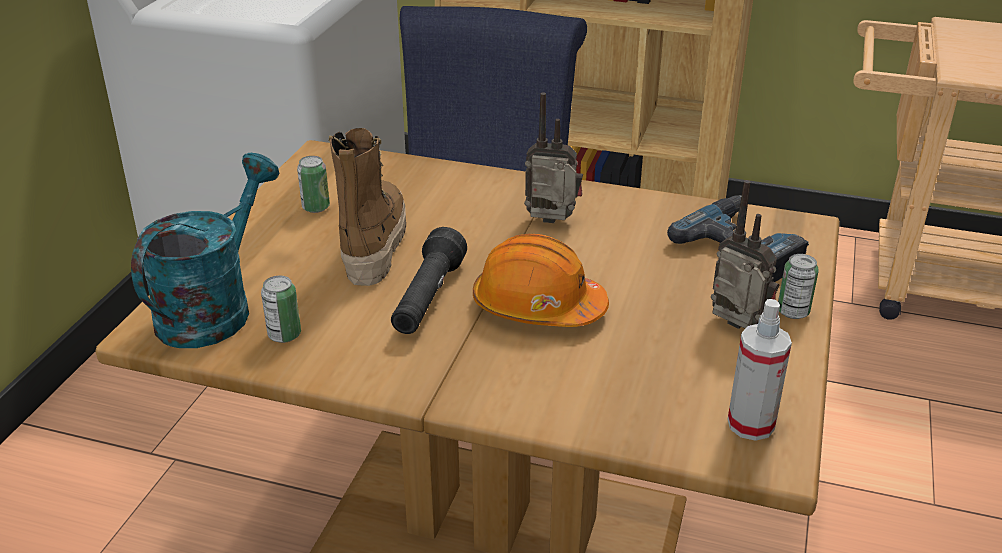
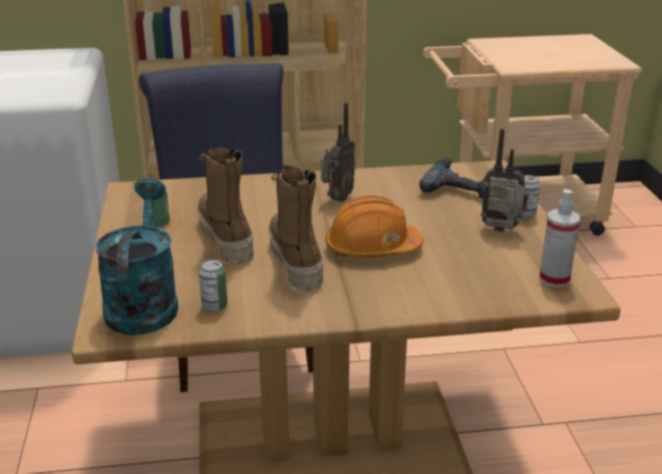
camera: 25 degrees left, 5 degrees down
black flashlight [391,227,467,334] -> boot [269,166,324,291]
radio [524,92,583,223] -> radio turned 135 degrees clockwise [321,102,355,202]

